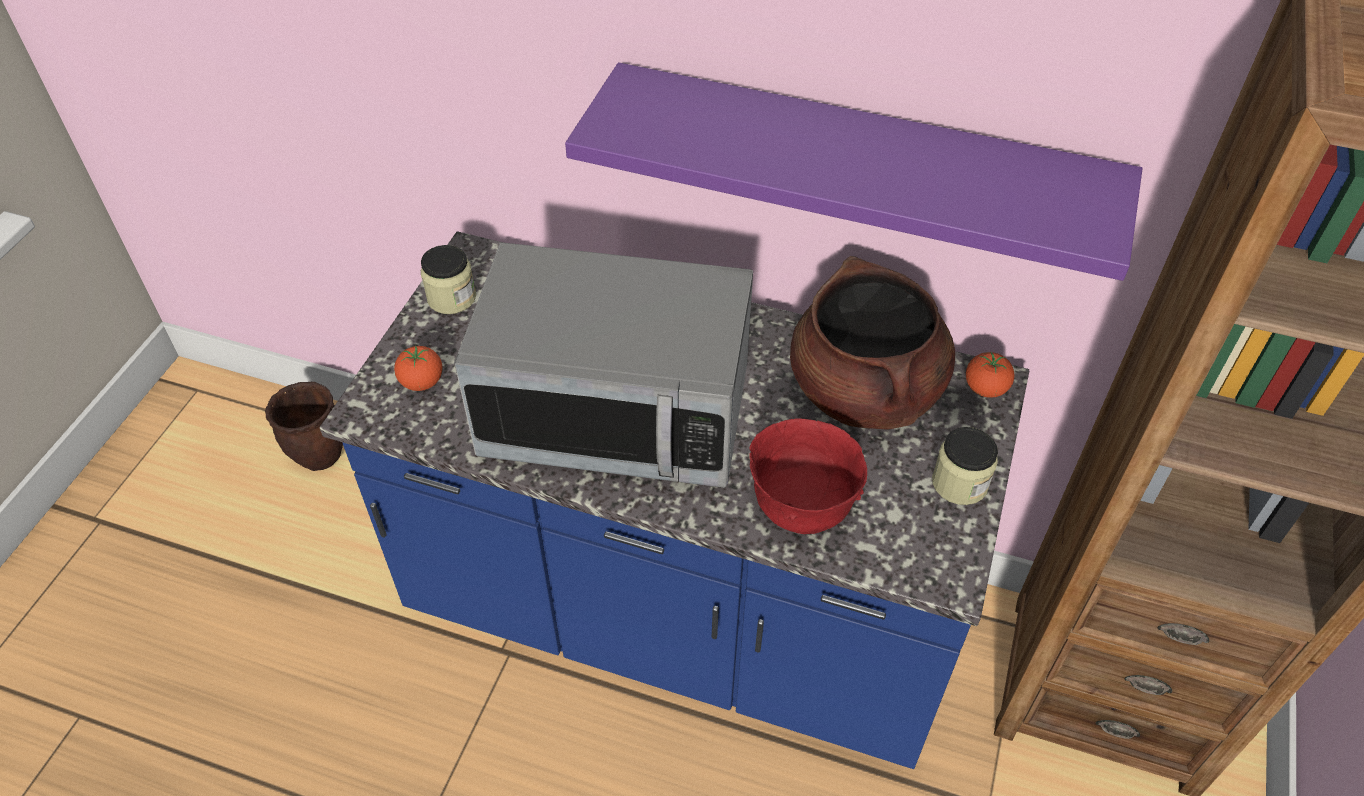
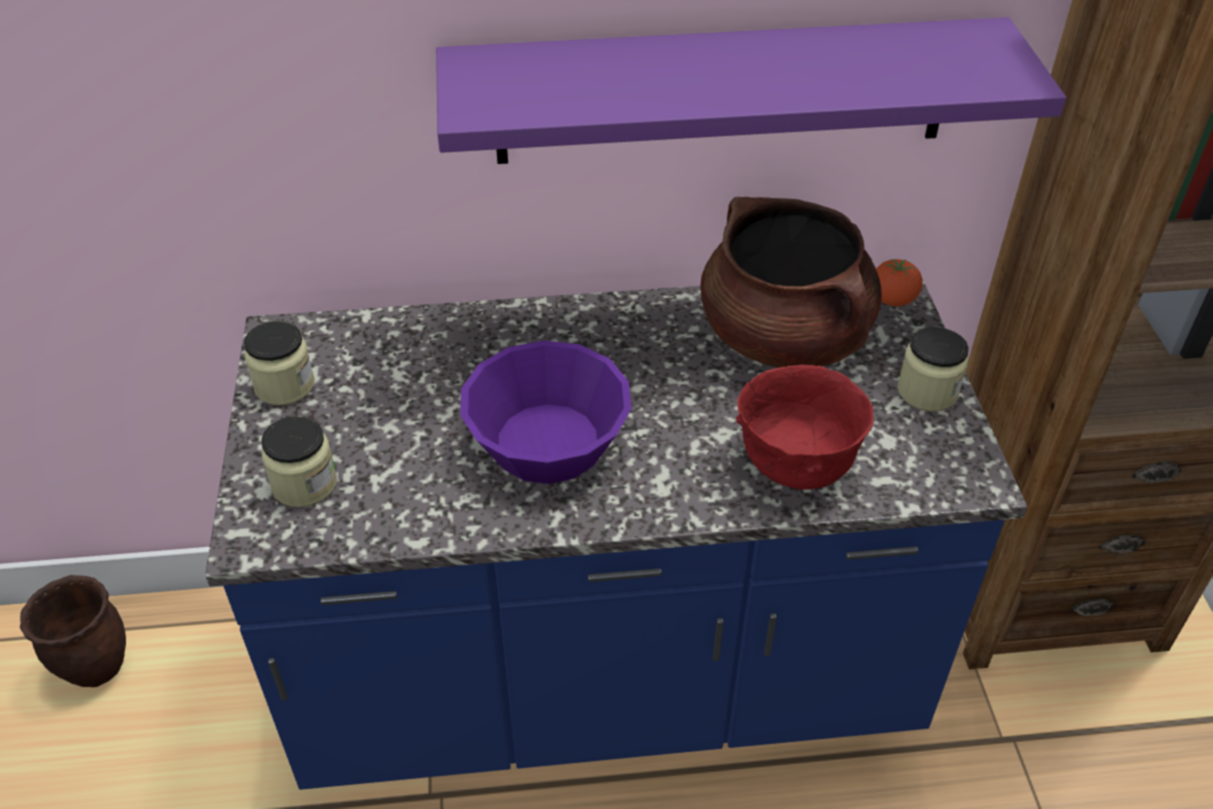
camera: 25 degrees left, 5 degrees down
tomato [394,345,443,391] -> jar [262,416,337,507]
microwave [454,242,753,488] -> purple bowl [460,340,632,484]

